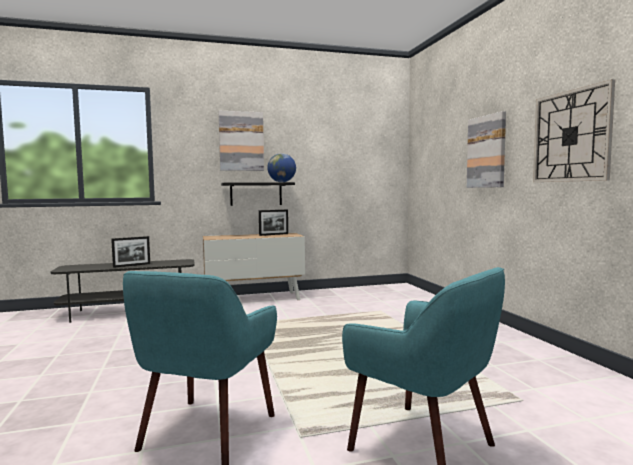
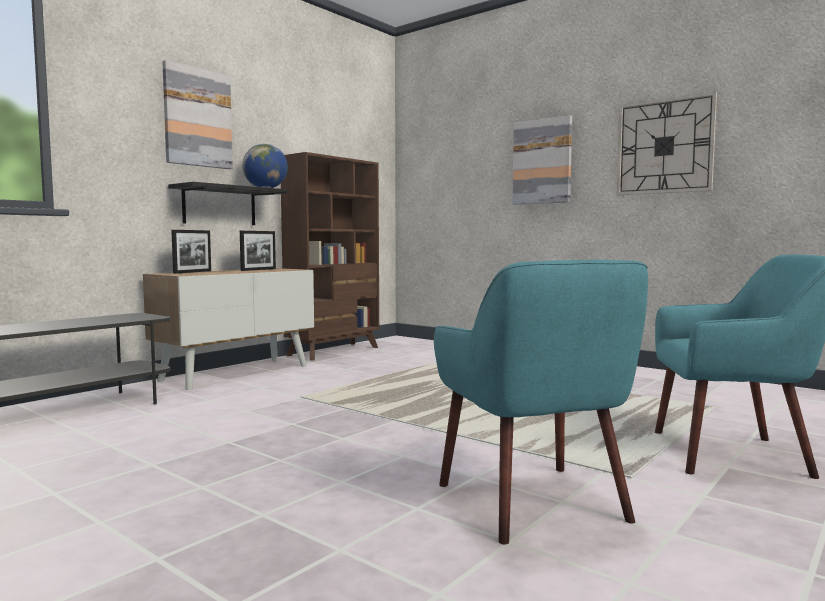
camera: 35 degrees left, 0 degrees up
picture frame [111,236,150,268] -> picture frame moved to [171,230,211,274]
none -> brown bookcase [281,152,379,361]

